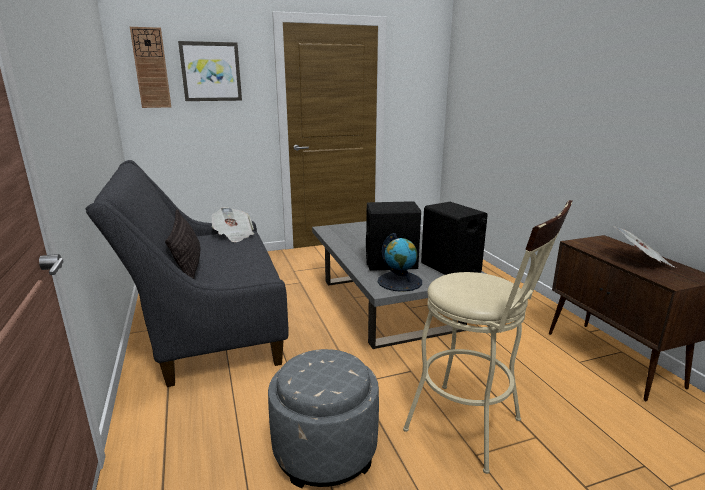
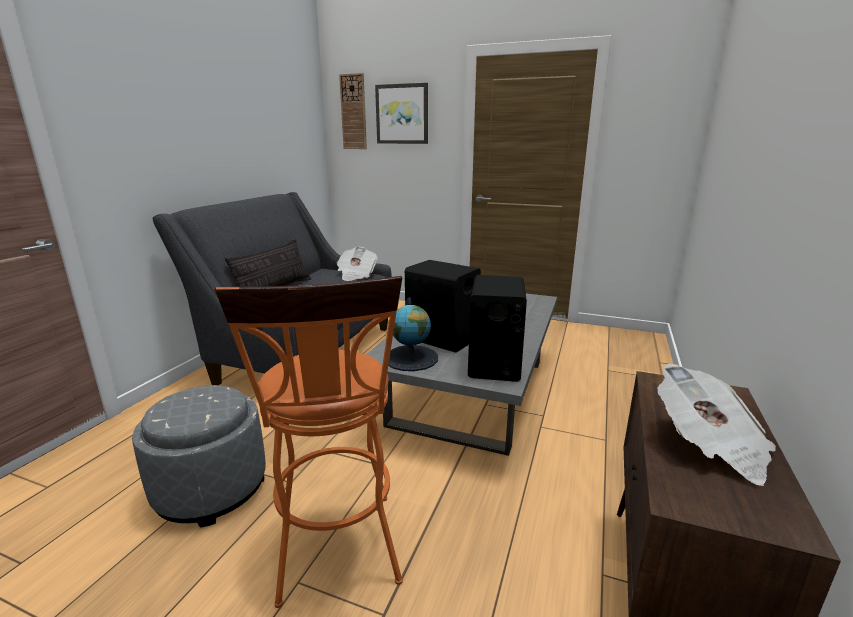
camera: 40 degrees right, 0 degrees up
beige stool [403,200,573,474] -> orange stool [215,276,403,608]

